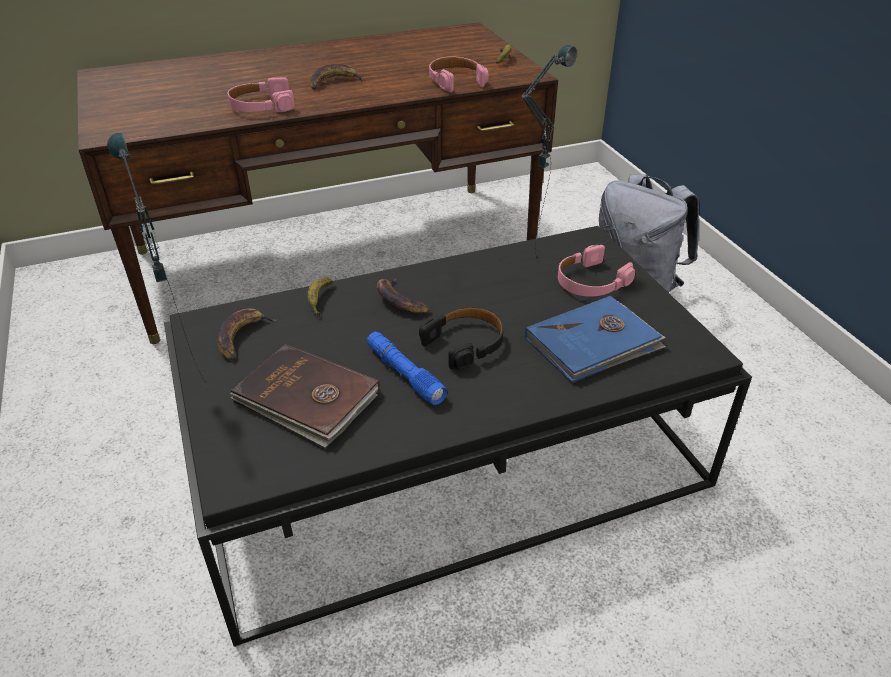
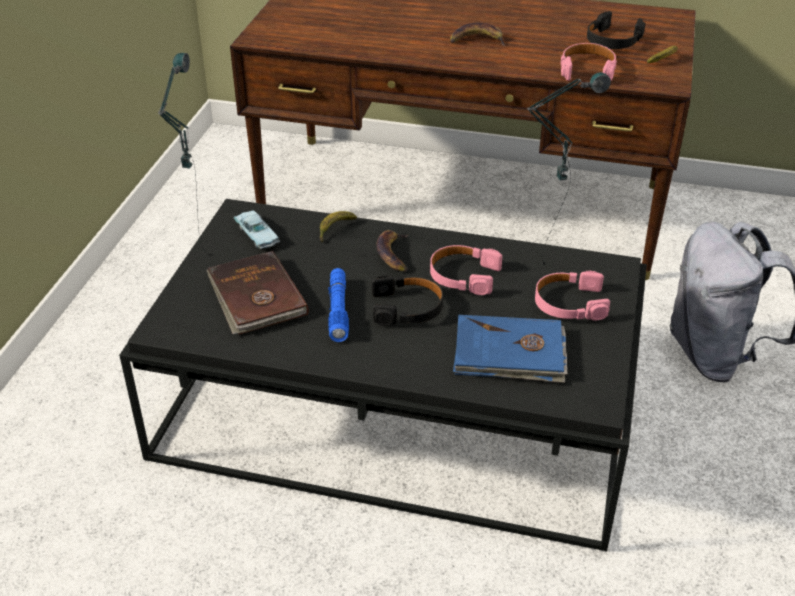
camera: 35 degrees right, 0 degrees up
banana [217,308,278,360] -> blue toy car [234,210,280,249]
pink headphones [228,77,295,112] -> pink headphones moved to [430,245,502,295]
none -> black headphones [587,11,645,49]

